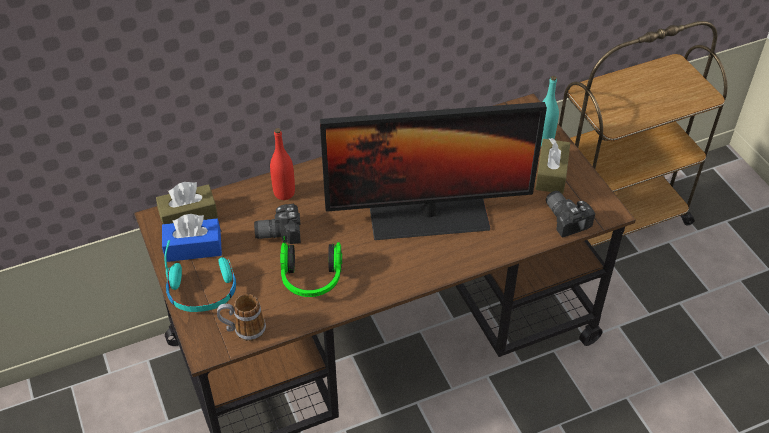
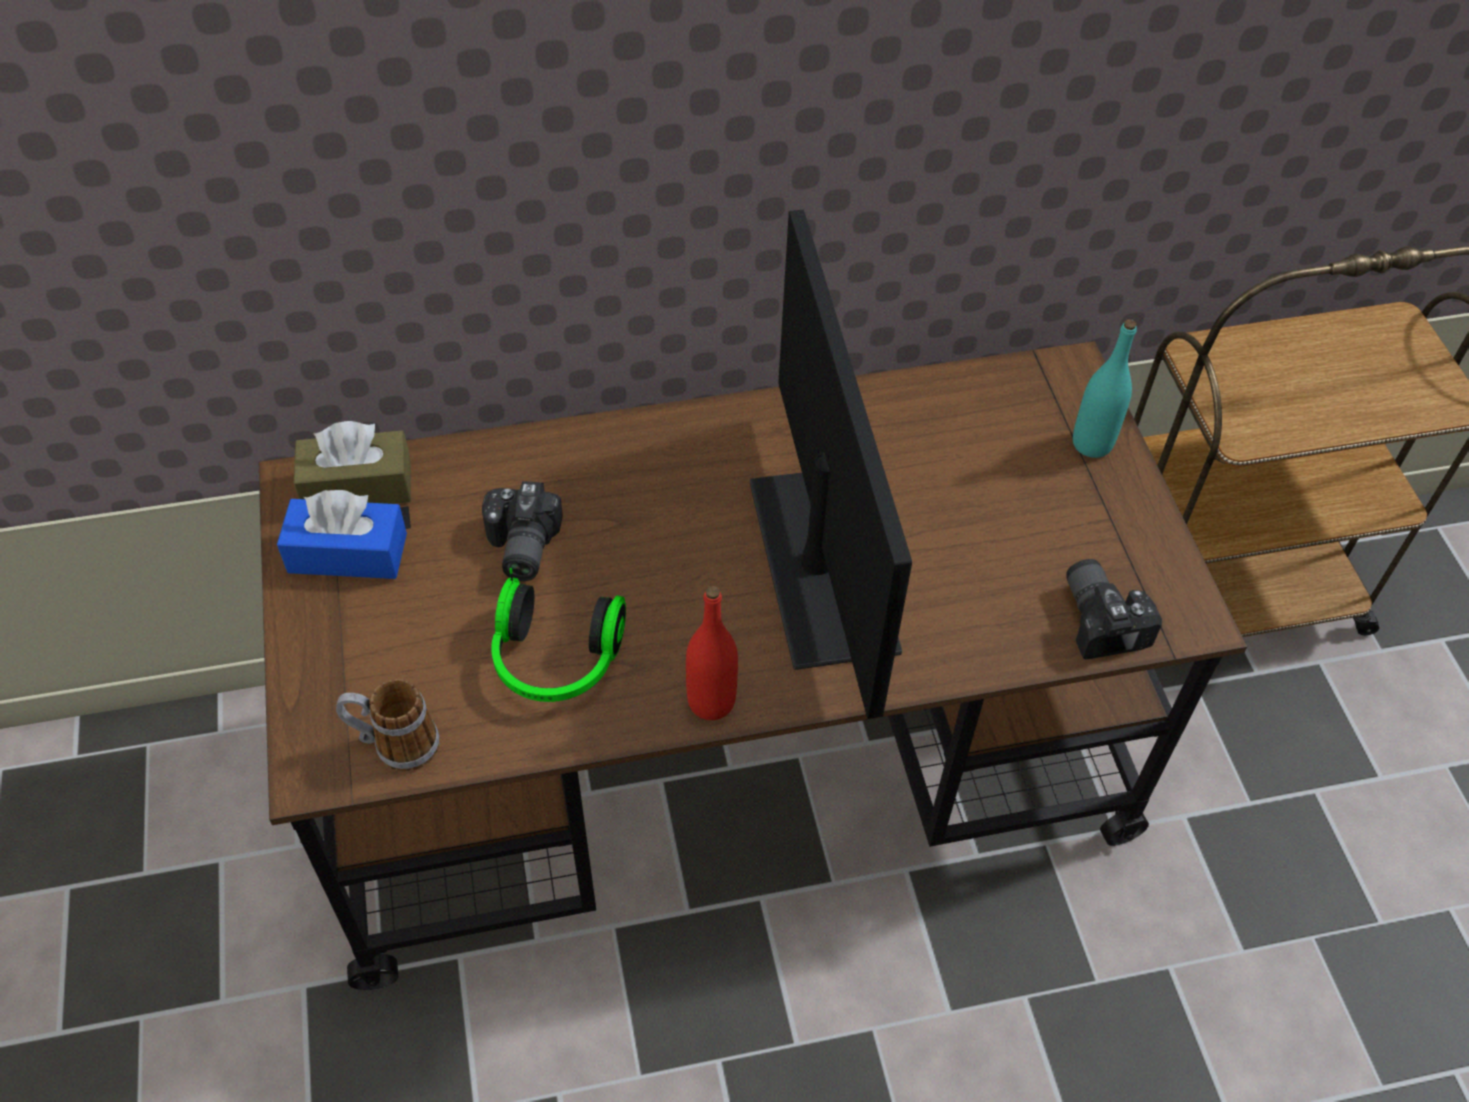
camera: 10 degrees right, 5 degrees up
turquoise headphones [165,240,236,312] -> none
camera [254,204,301,244] -> camera turned 90 degrees counterclockwise [482,481,563,581]
red bottle [270,128,295,200] -> red bottle moved to [686,586,738,720]
monitor [320,102,547,240] -> monitor turned 105 degrees counterclockwise [750,210,912,719]
brown tissue box [535,138,570,194] -> none

